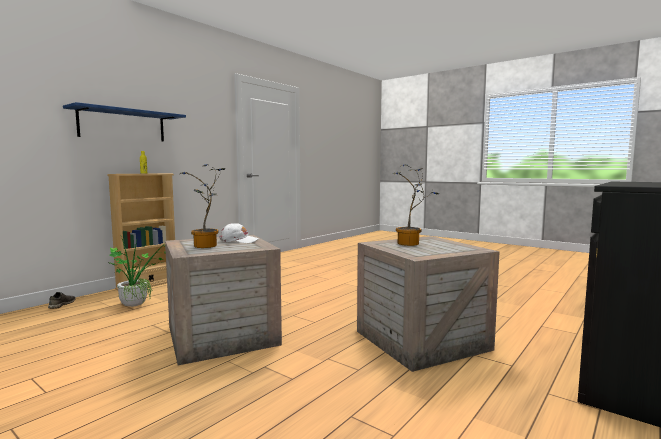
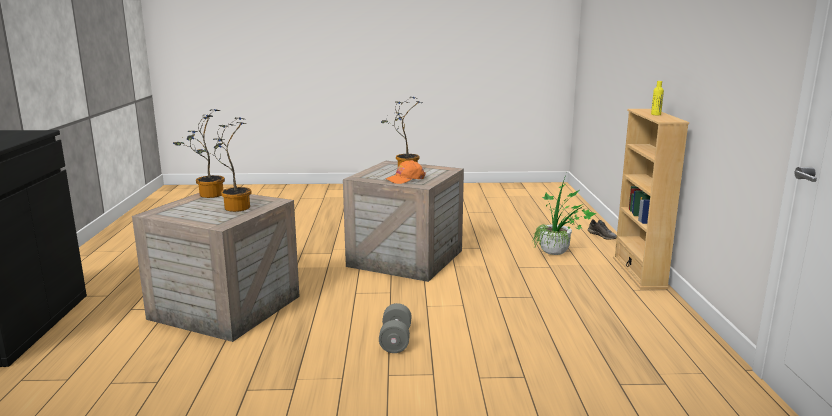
camera: 140 degrees right, 10 degrees up
blue shelf [63,102,186,142] -> none
white cap [219,223,259,243] -> orange cap [386,160,426,184]
none -> potted plant [173,109,225,198]
none -> grey dumbbell [379,303,412,353]

